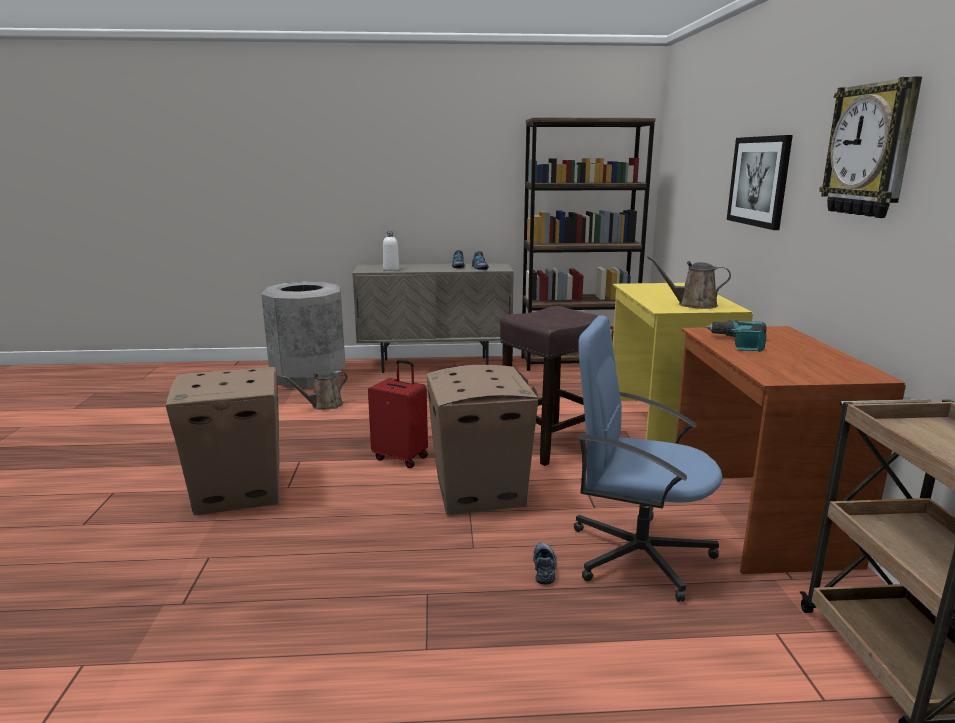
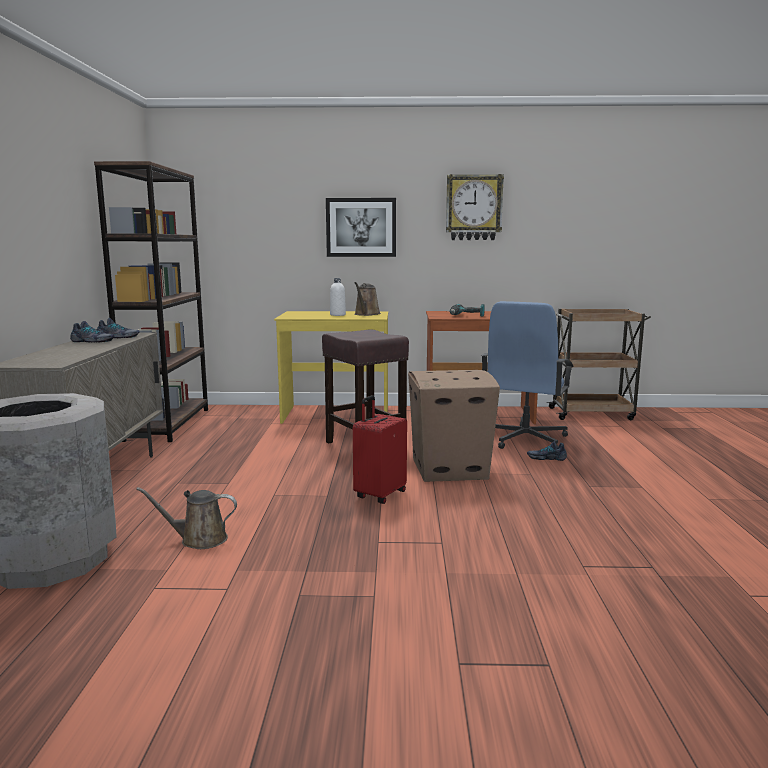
camera: 85 degrees left, 5 degrees down
cardboard box [166,367,279,515] -> none
brown watering can [282,370,348,410] -> brown watering can turned 120 degrees clockwise [136,487,237,549]
white bottle [383,231,399,271] -> white bottle moved to [330,278,346,316]

